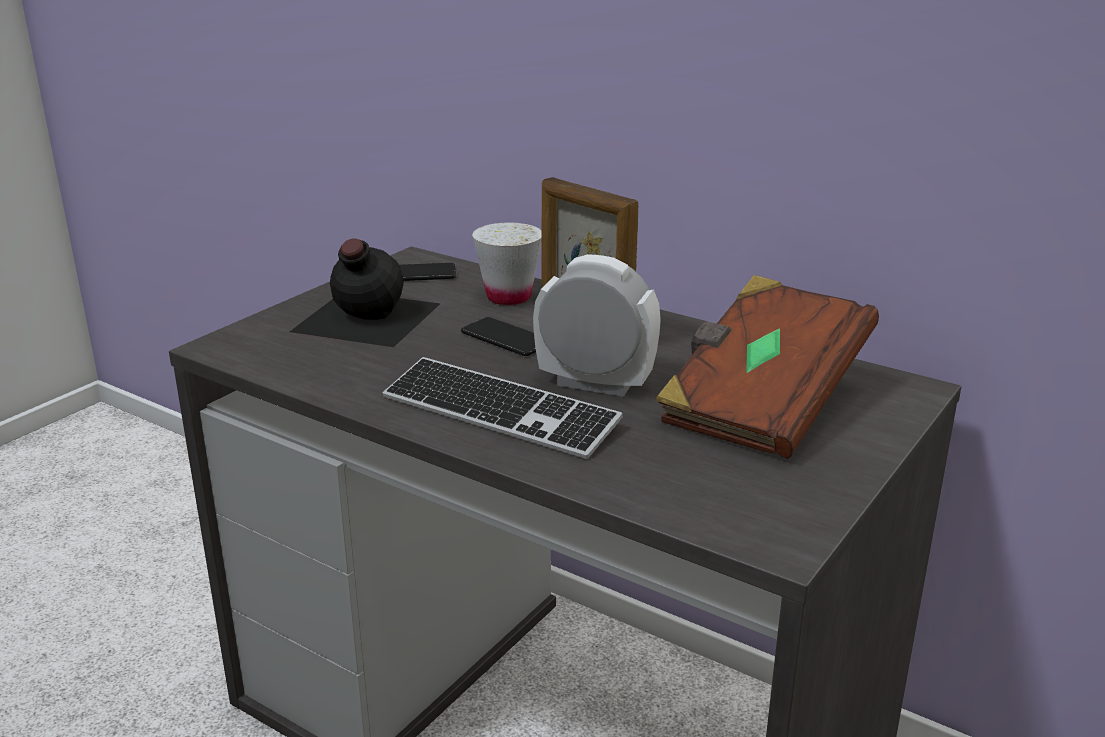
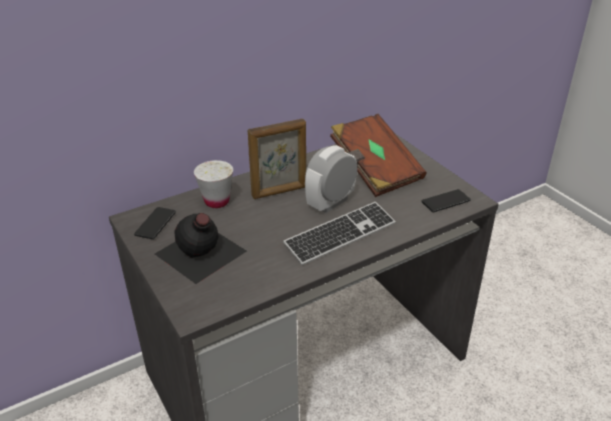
camera: 65 degrees left, 10 degrees up
phone [461,317,536,356] -> phone moved to [422,189,471,212]

